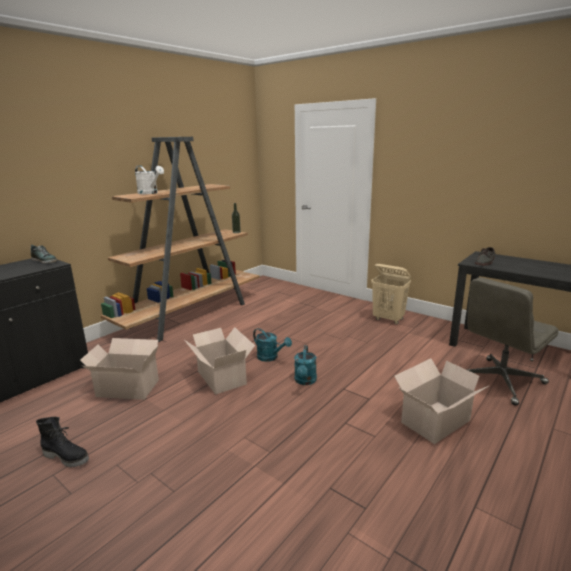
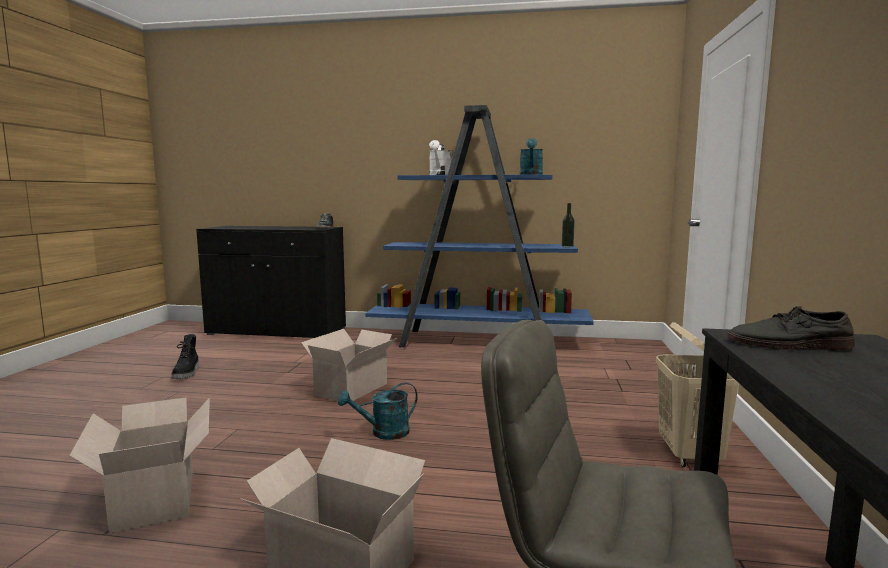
camera: 60 degrees right, 10 degrees down
cardboard box [80,338,159,400] -> cardboard box moved to [69,398,210,533]
brown bookcase [101,137,260,342] -> blue bookcase [365,105,594,348]
turquoise watering can [253,328,292,362] -> turquoise watering can moved to [520,138,543,175]

